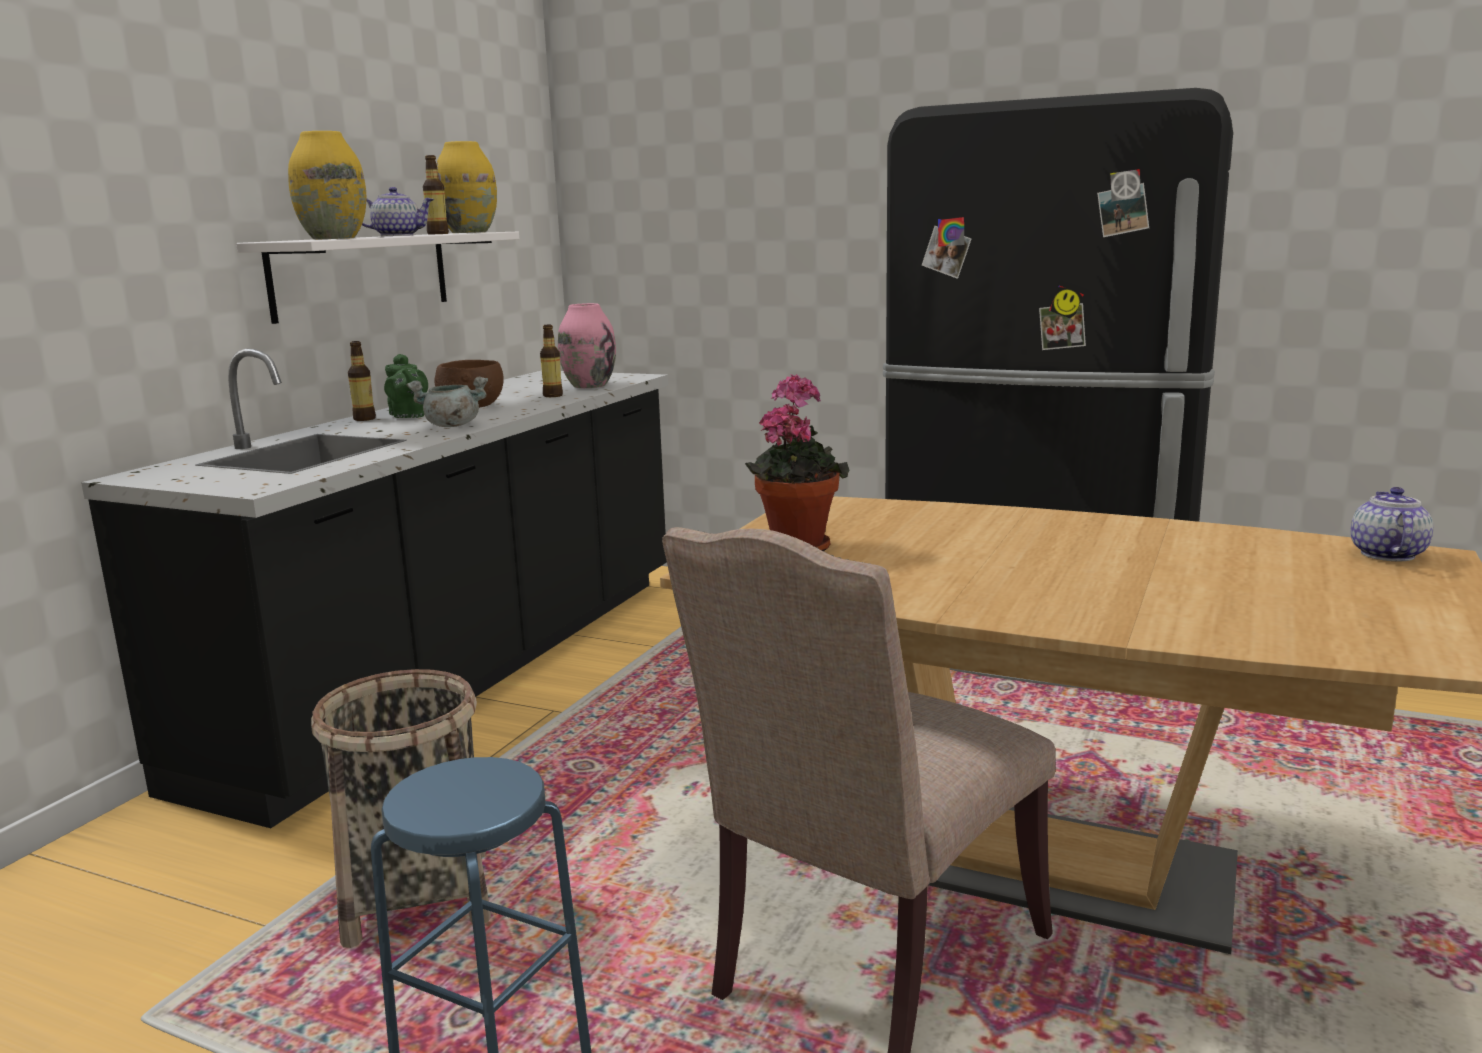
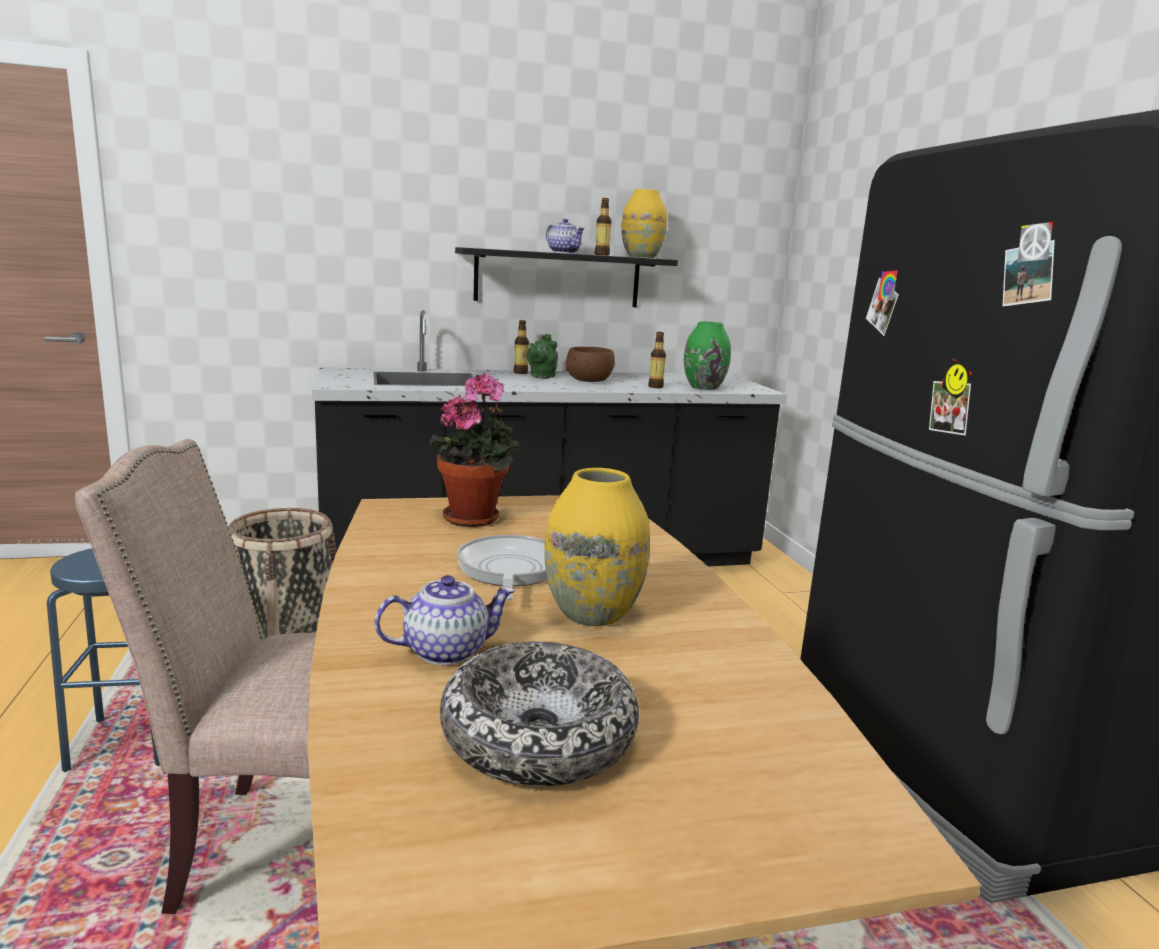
camera: 50 degrees right, 0 degrees up
white shelf [236,232,519,324] -> black shelf [455,247,678,307]
yellow vase [288,131,366,240] -> yellow vase moved to [544,468,650,626]
grey cooking pot [406,377,488,427] -> none
pink vase [558,303,616,388] -> green vase [684,321,731,390]
teapot [1351,487,1433,561] -> teapot moved to [374,575,515,665]
none -> bowl [440,641,639,786]
none -> frying pan [457,535,547,601]

